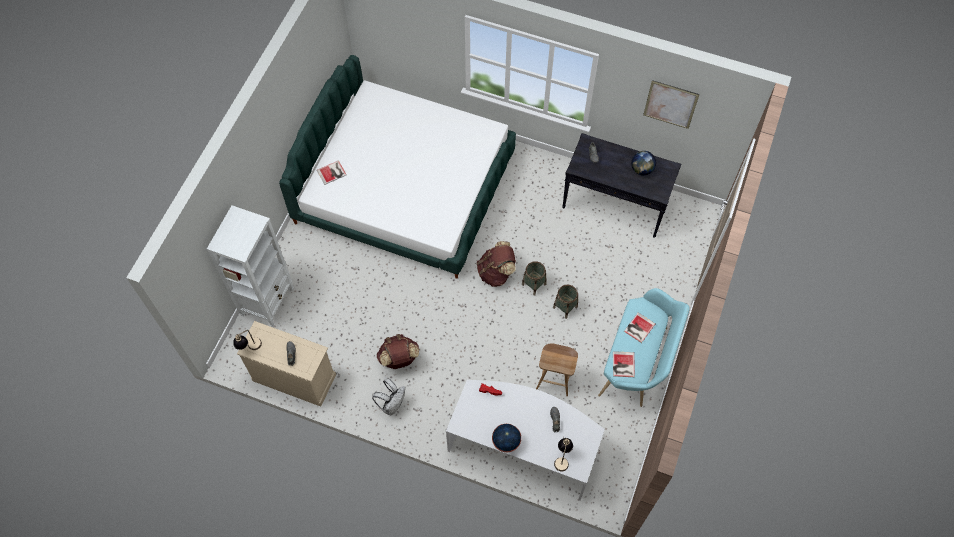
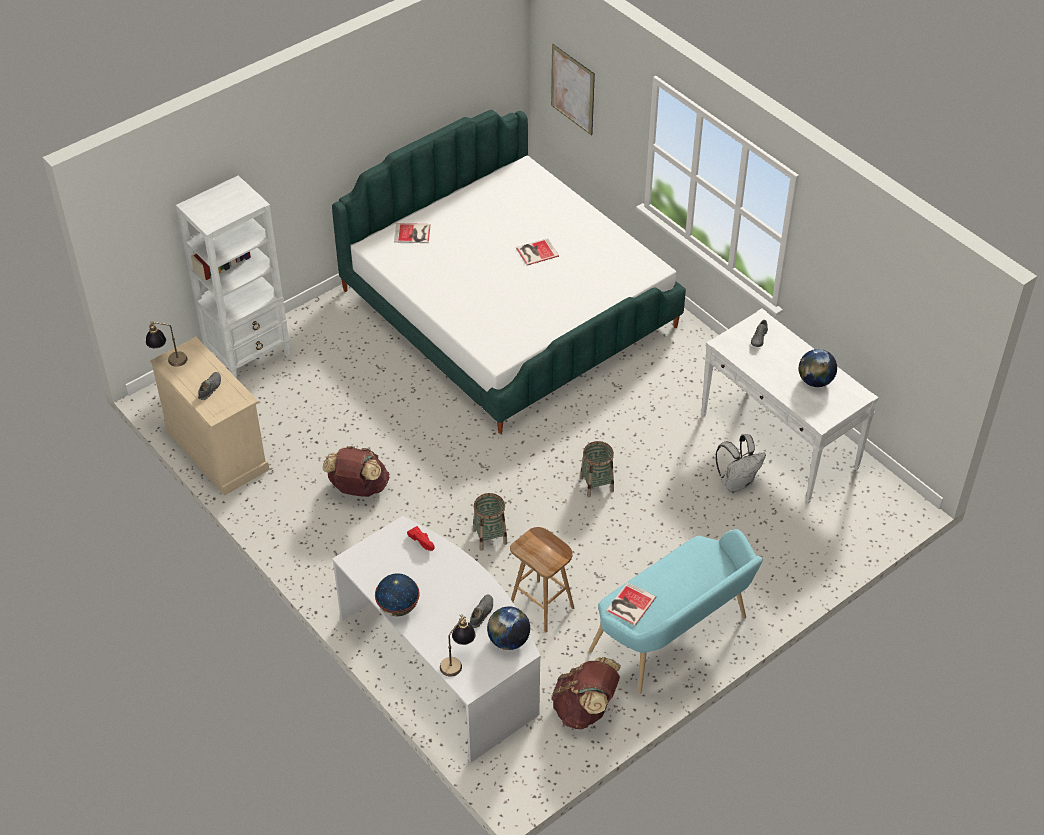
camera: 30 degrees right, 15 degrees down
white backpack [372,379,405,415] -> white backpack moved to [716,434,766,492]
brown backpack [477,241,516,287] -> brown backpack moved to [551,657,621,729]
basket [553,285,578,319] -> basket moved to [473,493,507,550]
black console table [562,133,681,238] -> white console table [701,308,879,504]
book [624,313,655,343] -> book moved to [516,238,559,265]
picture [643,80,700,129] -> picture moved to [551,44,595,136]
none -> globe [487,606,530,650]

